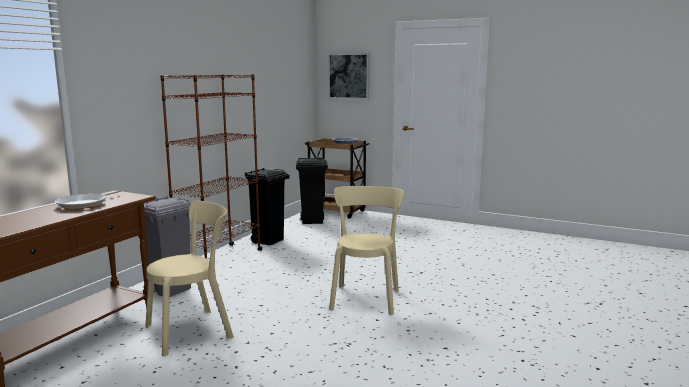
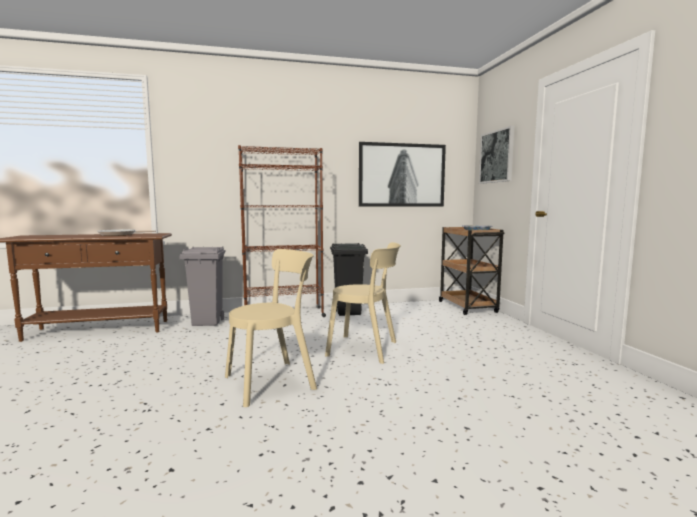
camera: 50 degrees right, 5 degrees down
beige chair [145,201,234,356] -> beige chair moved to [325,242,401,364]
black trash can [296,157,328,224] -> none
none -> picture [359,142,446,207]

